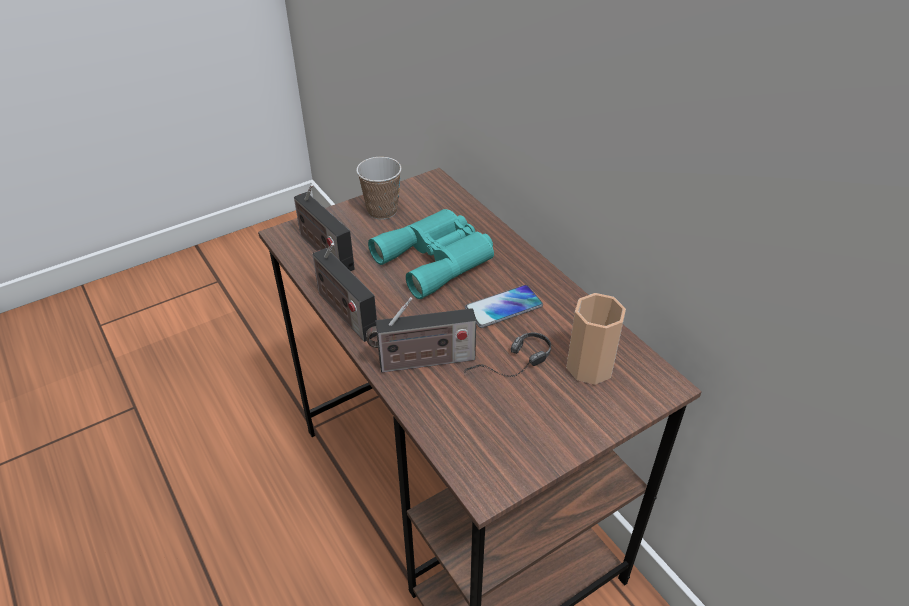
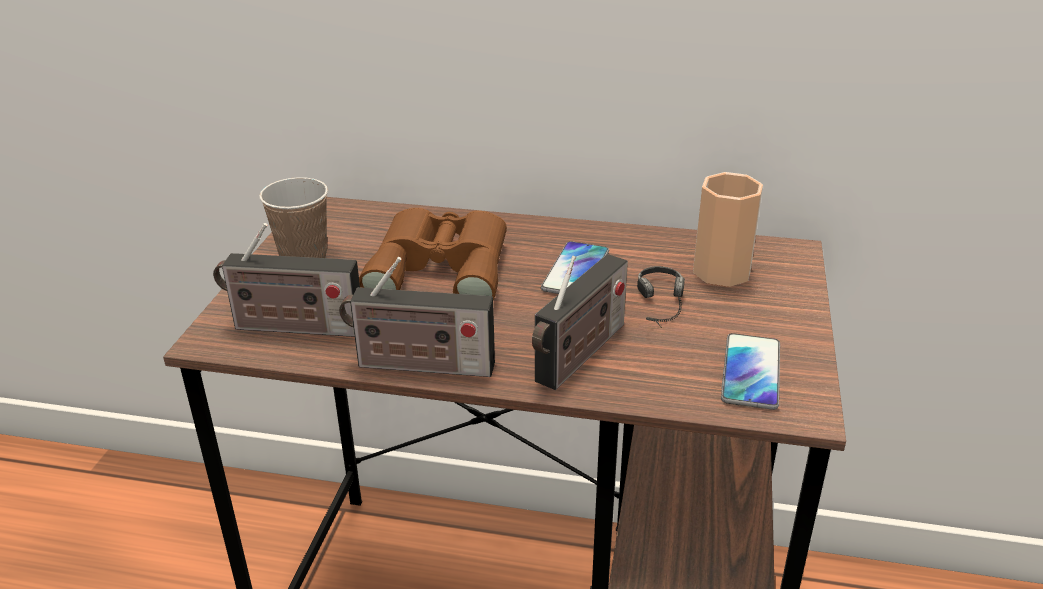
camera: 45 degrees left, 10 degrees down
turquoise binoculars [368,209,494,299] -> brown binoculars [359,208,507,301]
none -> phone [721,333,780,410]

